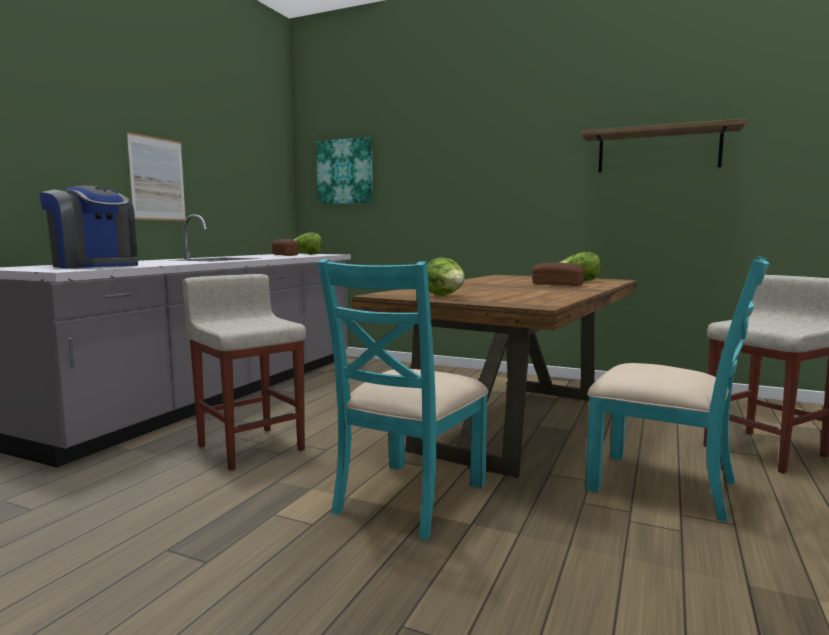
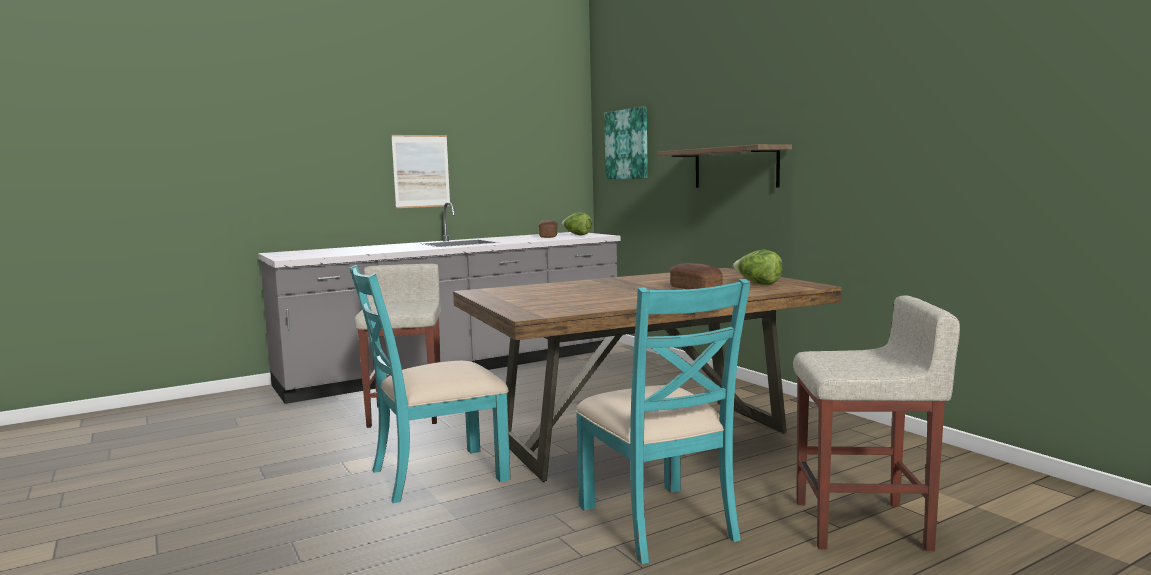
camera: 35 degrees right, 0 degrees up
coffee machine [39,186,138,269] -> none
lettuce [427,257,465,296] -> none
shelf [581,118,746,173] -> shelf moved to [657,144,792,188]

